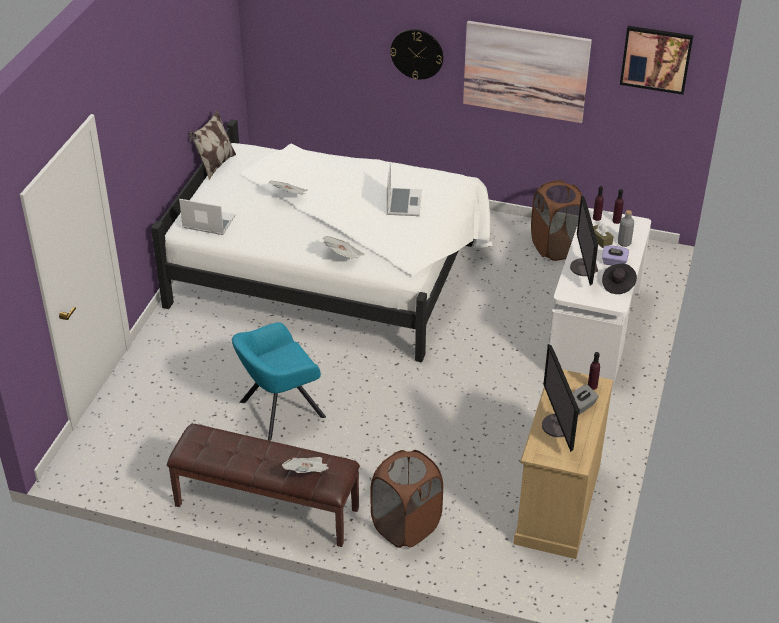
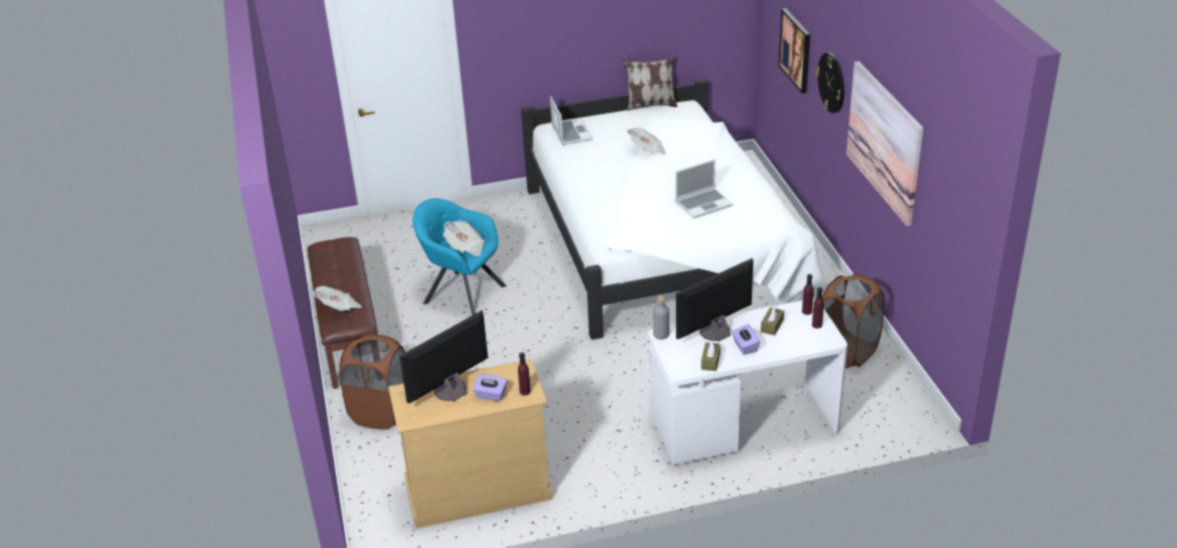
camera: 60 degrees right, 5 degrees down
newspaper [322,236,365,259] -> newspaper moved to [443,221,485,256]
grey tissue box [572,385,599,414] -> purple tissue box [473,374,507,401]
black hat [602,264,637,294] -> brown tissue box [701,340,721,371]
grey bottle [618,210,634,247] -> grey bottle moved to [653,297,669,339]
picture [620,26,693,95] -> picture moved to [779,8,810,94]

